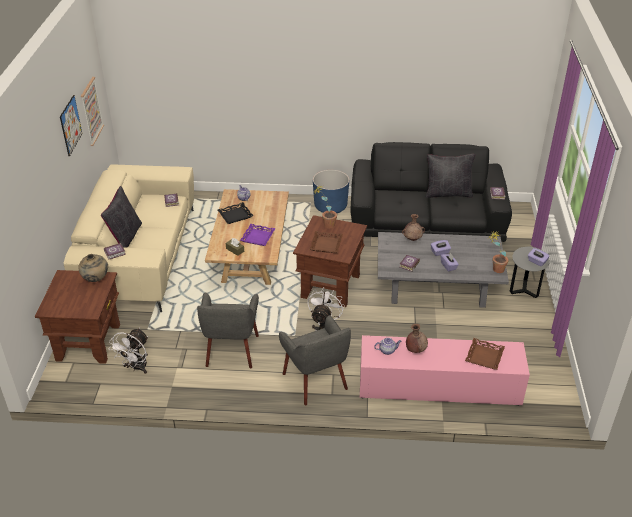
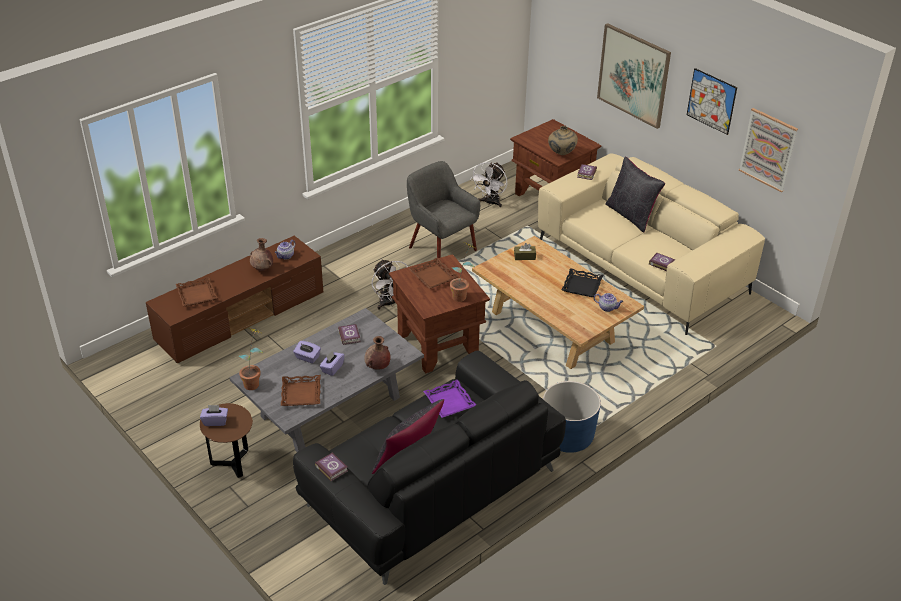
camera: 135 degrees right, 0 degrees up
white fan [109,328,148,374] -> white fan turned 135 degrees counterclockwise [470,162,507,207]
purple tray [240,224,276,246] -> purple tray moved to [423,380,476,418]
grey armchair [279,315,351,405] -> none
pink tv stand [360,335,530,406] -> brown tv stand [146,236,323,364]
grey side table [510,247,550,298] -> brown side table [200,403,253,478]
none -> brown tray [281,375,321,406]
none -> picture [597,23,671,129]

